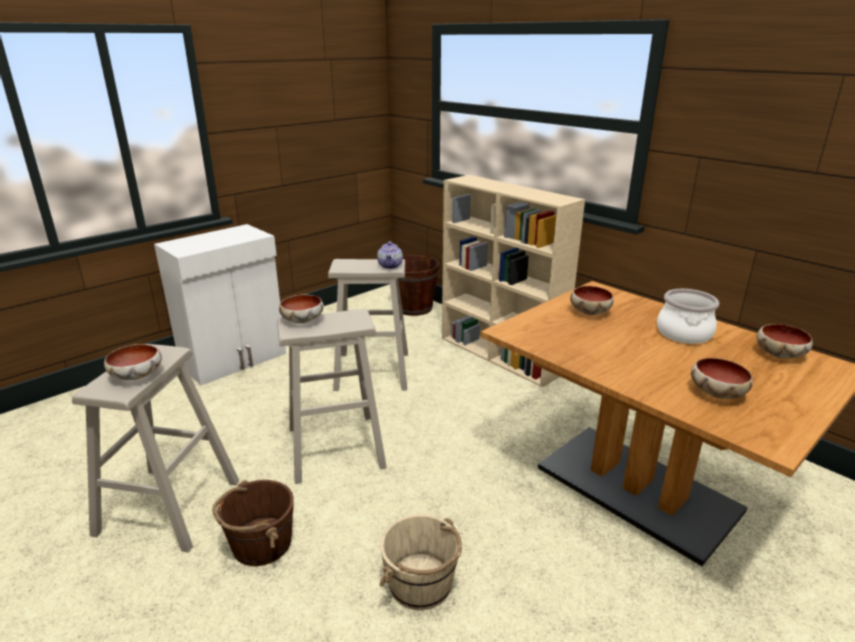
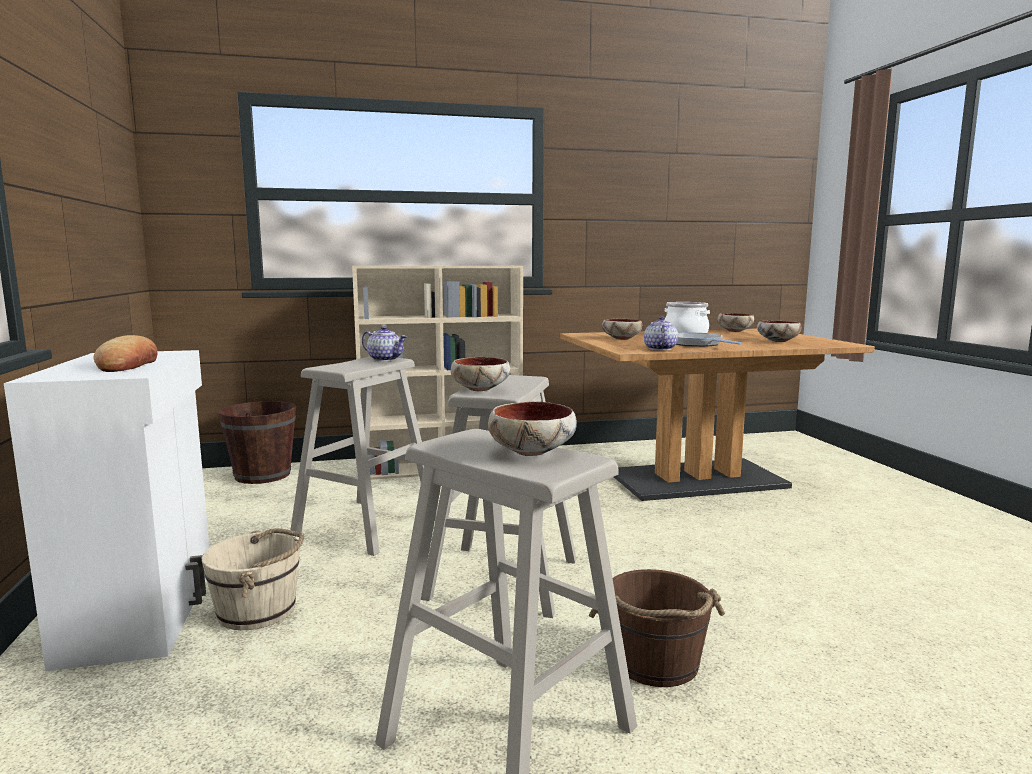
camera: 60 degrees left, 15 degrees down
beige bucket [379,514,462,610] -> beige bucket moved to [202,528,304,630]
none -> bread [94,335,158,372]
none -> teapot [644,317,678,350]
none -> frying pan [676,332,742,347]

